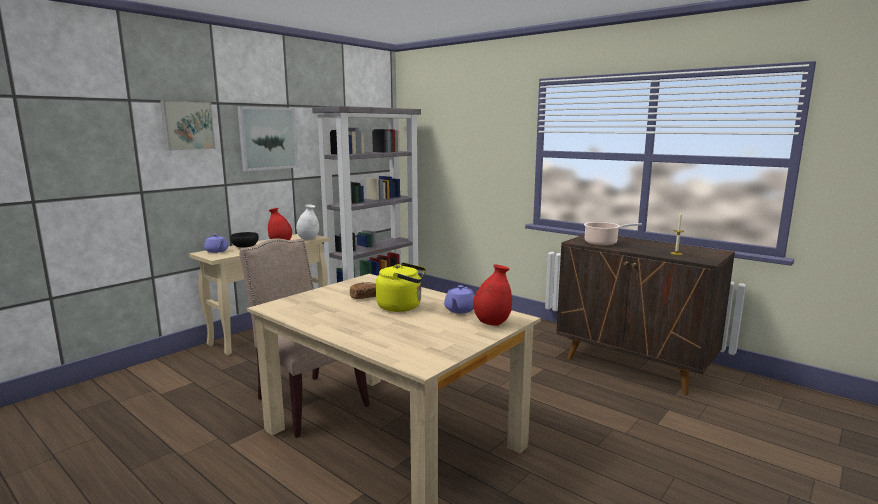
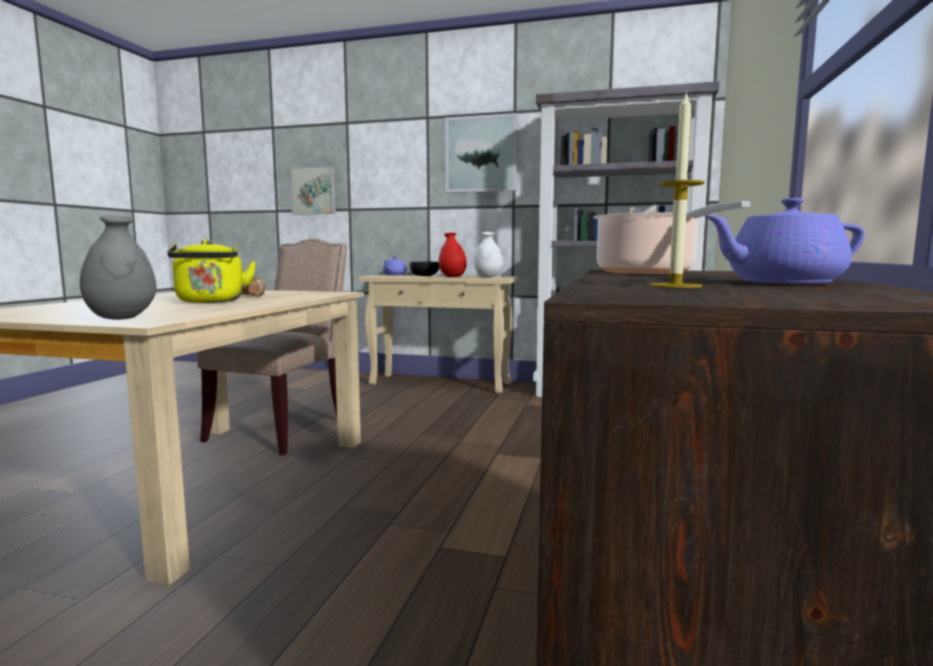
camera: 65 degrees right, 5 degrees down
picture [160,100,216,150] -> picture moved to [290,166,336,215]
purple teapot [444,285,475,313] -> purple teapot moved to [705,198,865,284]
red vase [473,264,512,326] -> grey vase [80,215,157,320]

